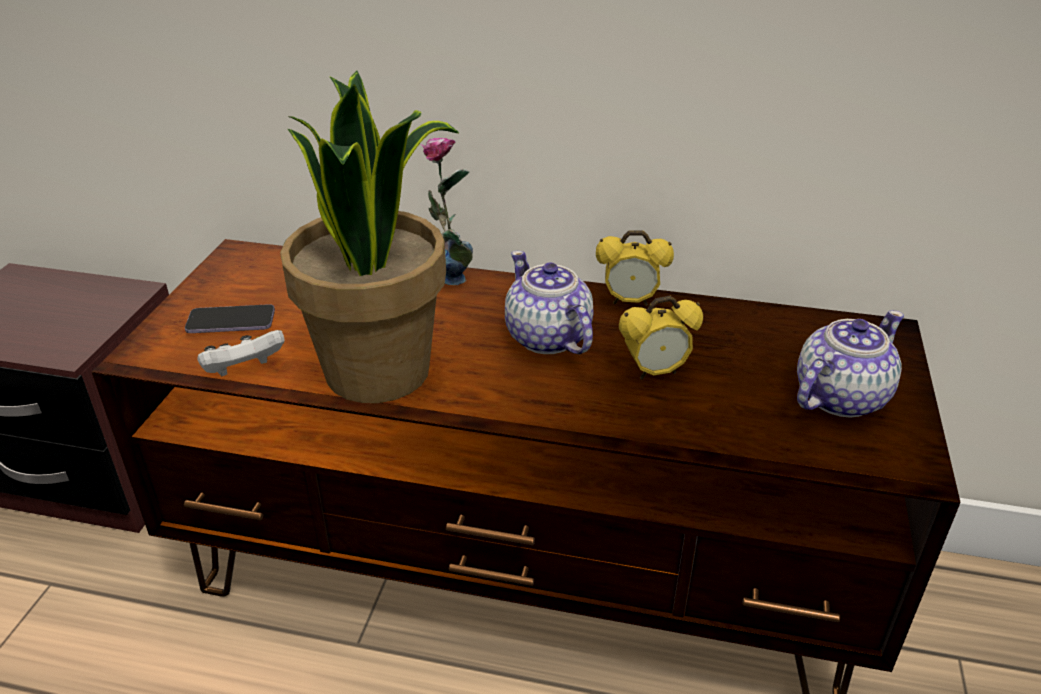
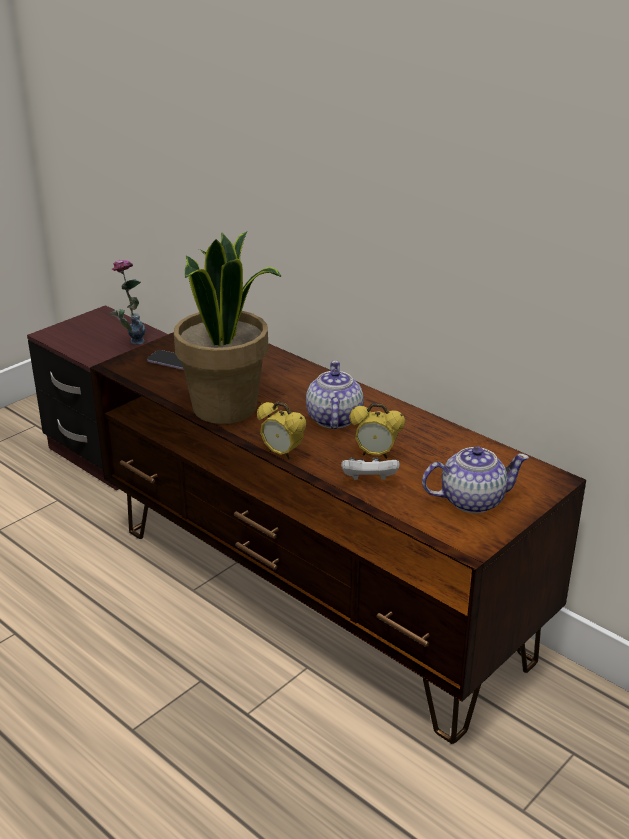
camera: 30 degrees right, 5 degrees down
white game controller [197,330,285,376] -> white game controller moved to [341,457,400,480]
vase [420,138,473,285] -> vase moved to [109,260,145,344]
alarm clock [596,231,674,306] -> alarm clock moved to [257,401,306,459]

